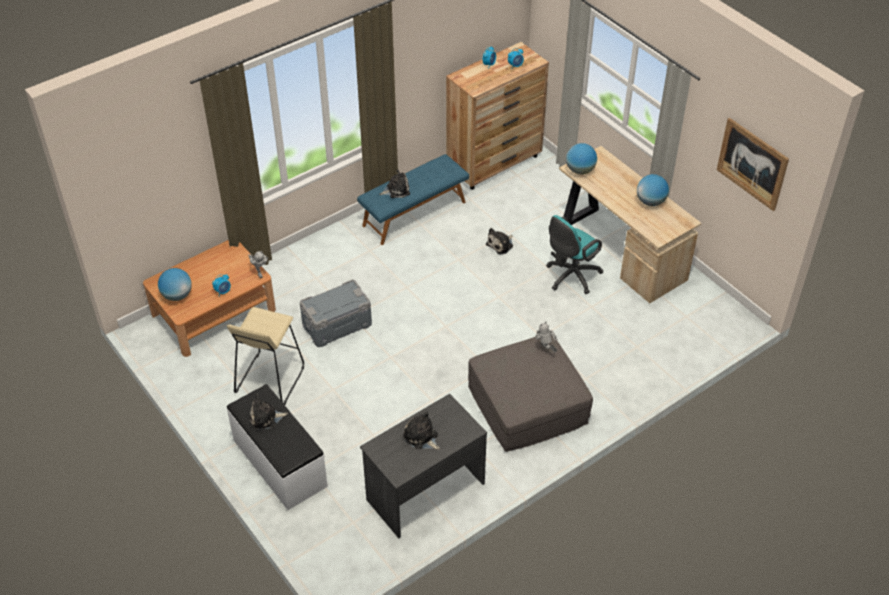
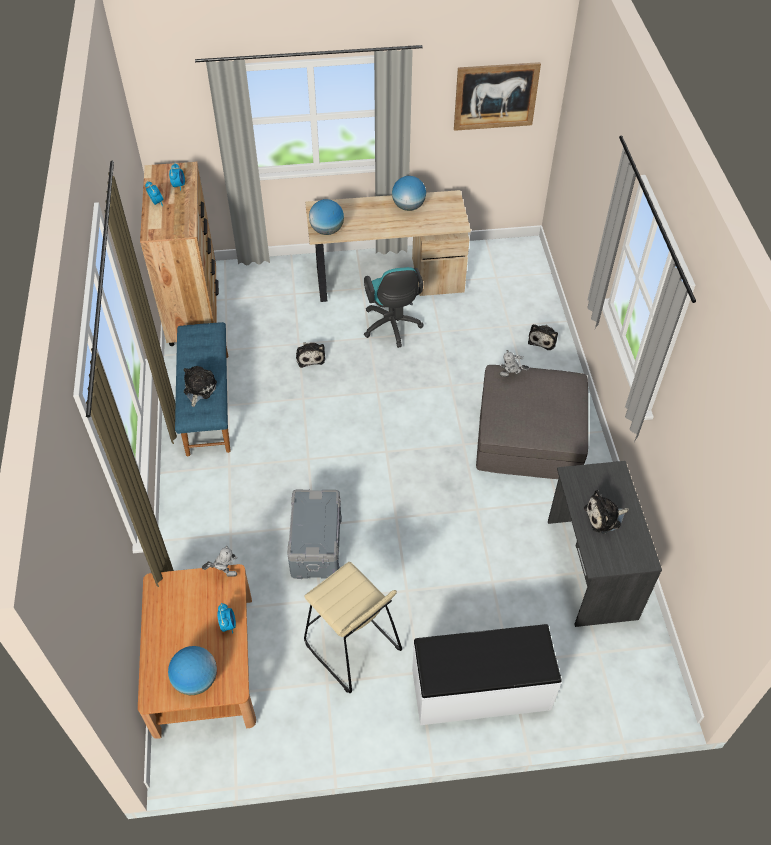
camera: 60 degrees left, 5 degrees up
plush toy [250,394,288,430] -> plush toy moved to [528,324,558,350]

